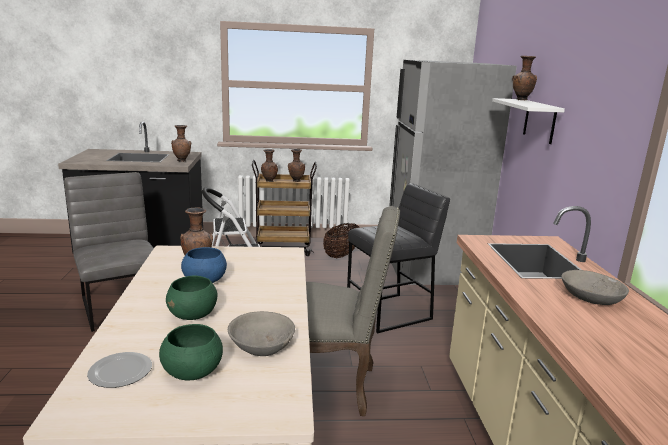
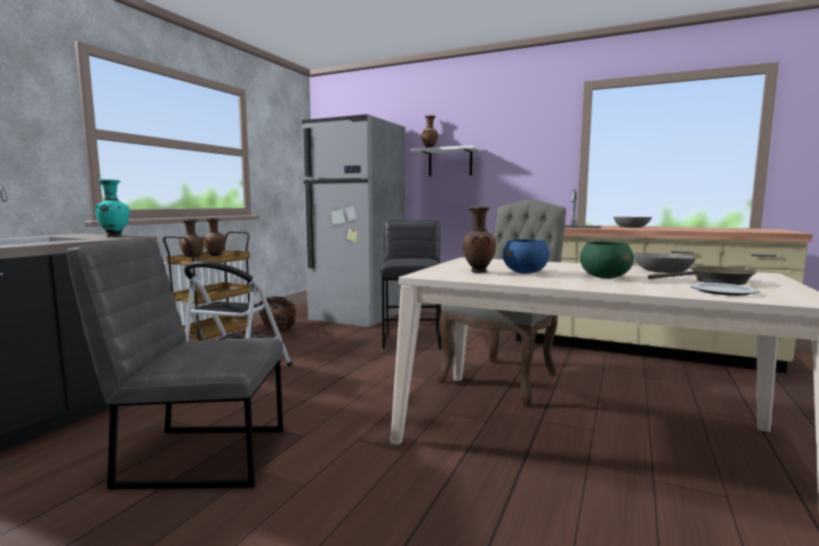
camera: 60 degrees left, 10 degrees down
green bowl [159,324,223,380] -> brown frying pan [648,266,757,285]
brown vase [171,125,191,162] -> turquoise vase [95,179,130,236]

